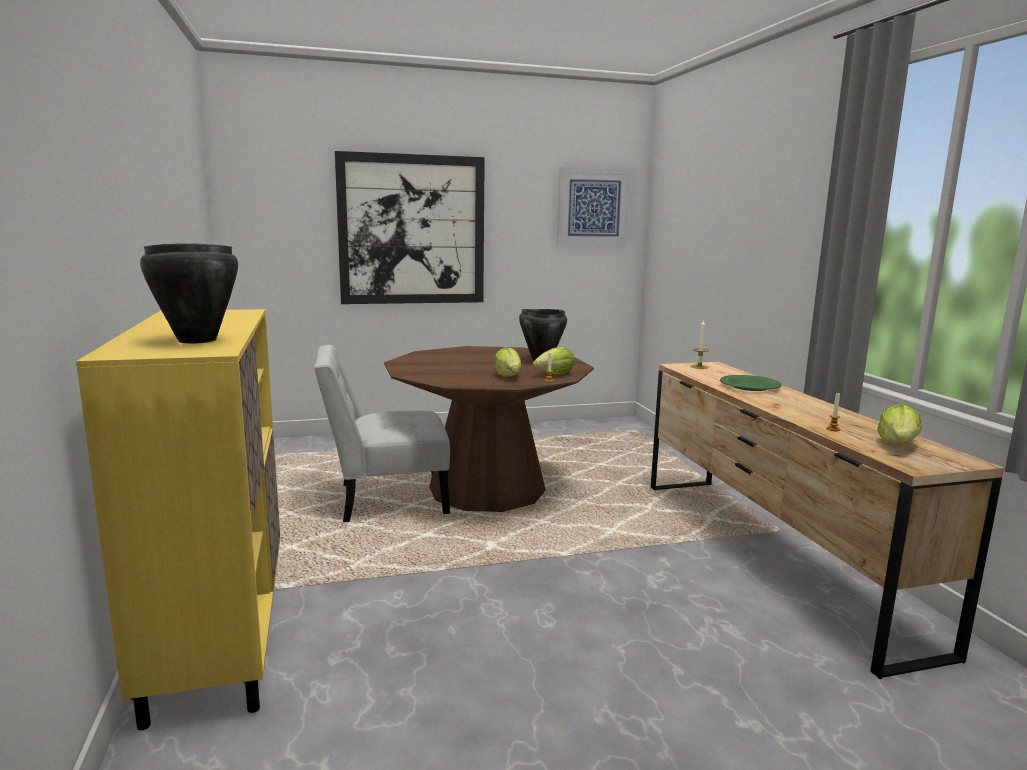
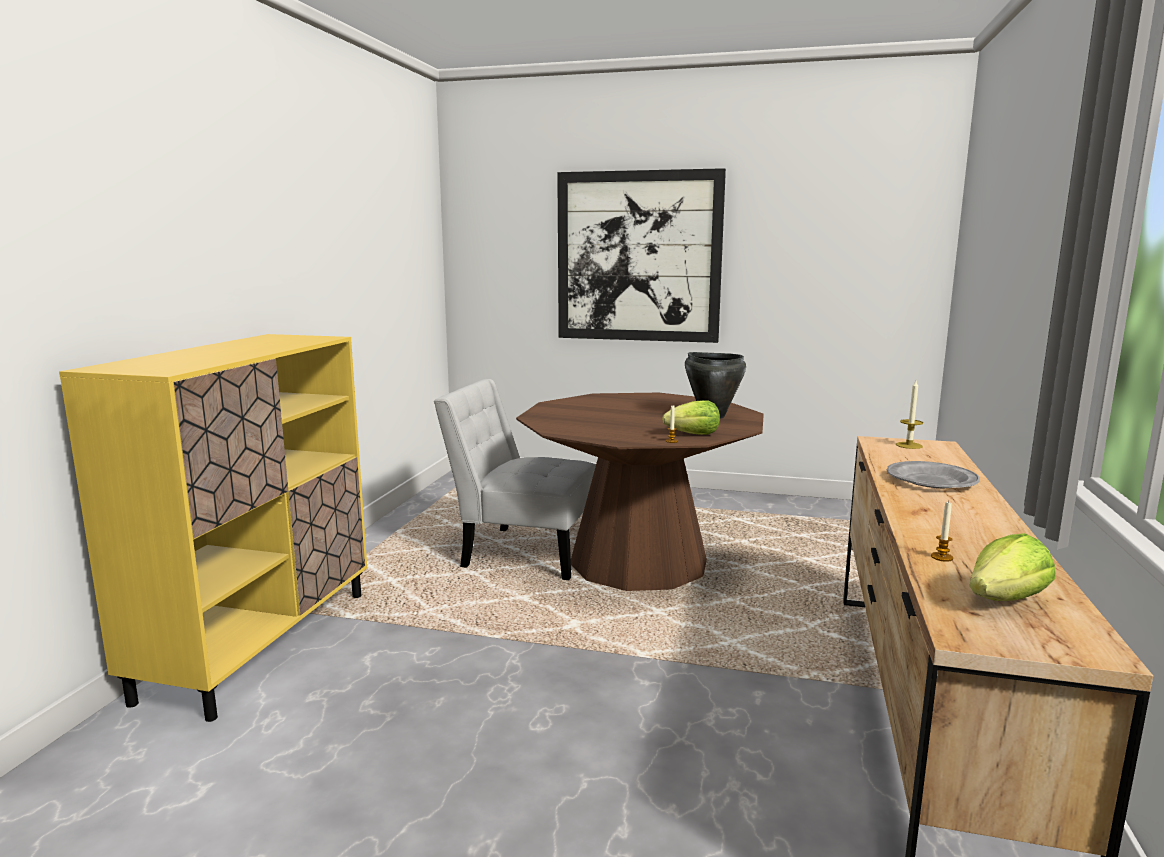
camera: 30 degrees right, 0 degrees up
black cooking pot [140,243,238,344] -> none
lettuce [493,347,521,377] -> none
picture [557,167,632,246] -> none
green plate [720,375,782,391] -> grey plate [887,461,980,488]

